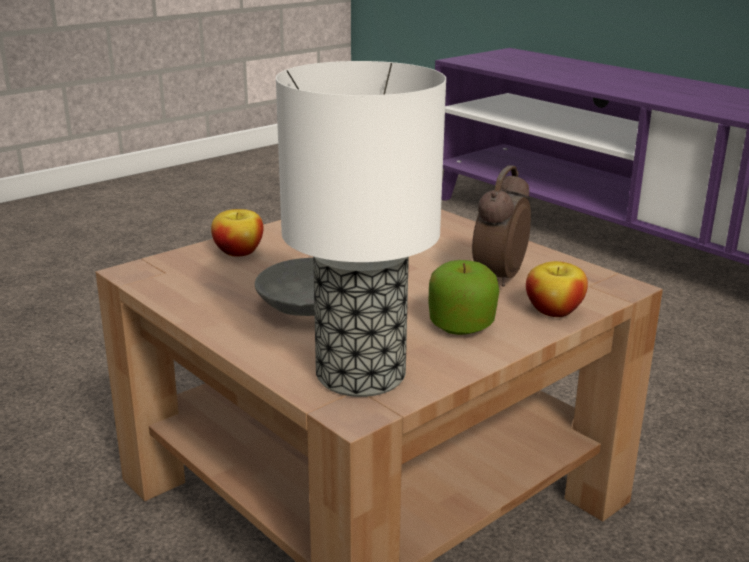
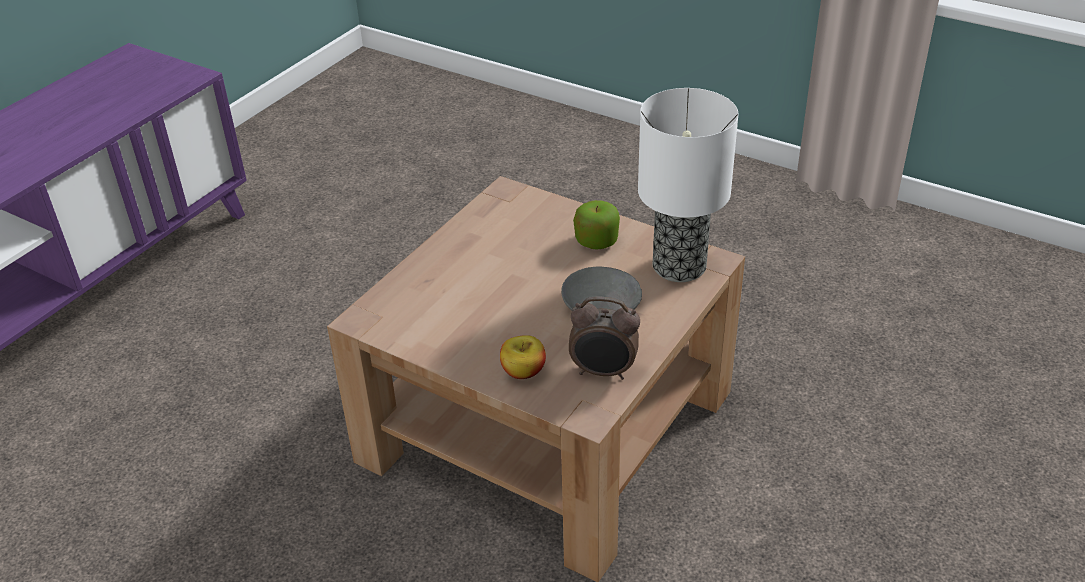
camera: 105 degrees left, 15 degrees up
alarm clock [472,165,531,287] -> alarm clock moved to [569,296,640,380]
apple [526,261,588,317] -> none

